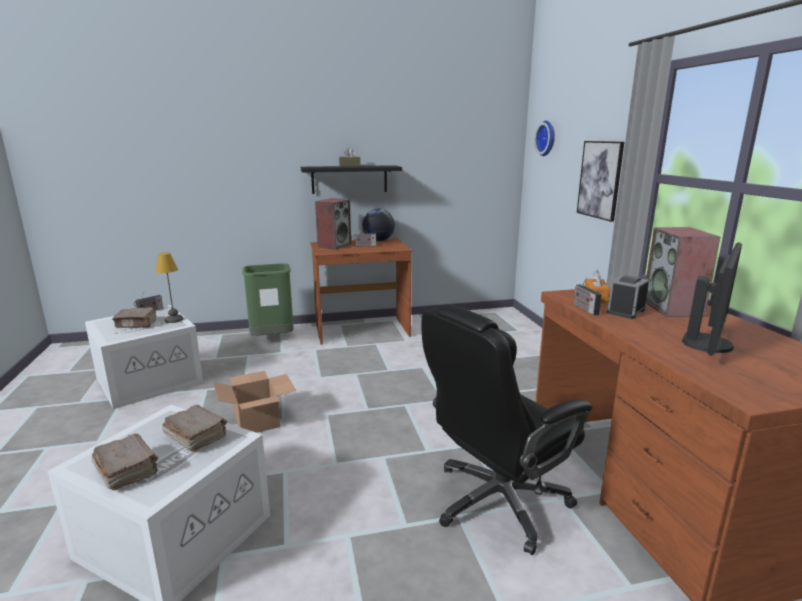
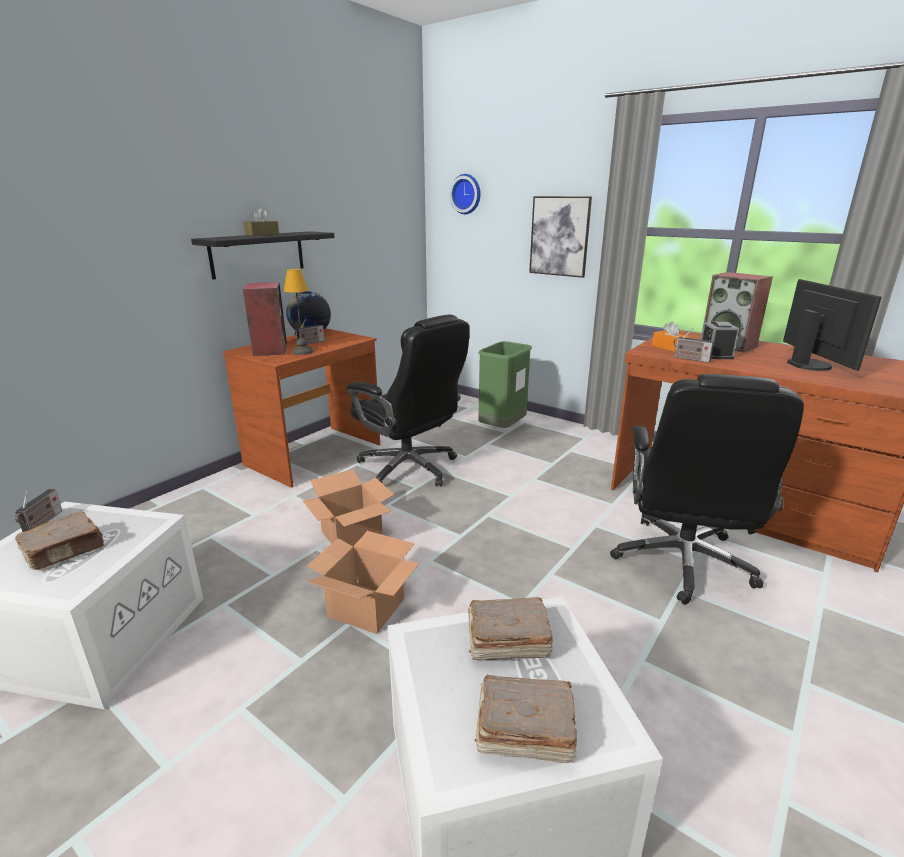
camera: 40 degrees left, 5 degrees up
table lamp [156,253,183,323] -> table lamp moved to [284,269,313,355]
green trash can [242,263,294,336] -> green trash can moved to [478,341,532,428]
none -> cardboard box [303,469,394,546]
none -> black office chair [347,315,469,486]

